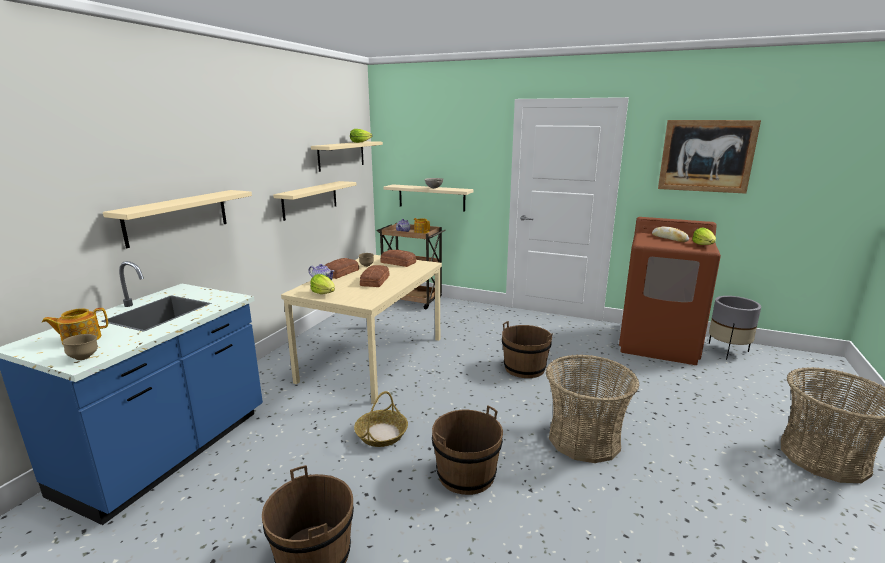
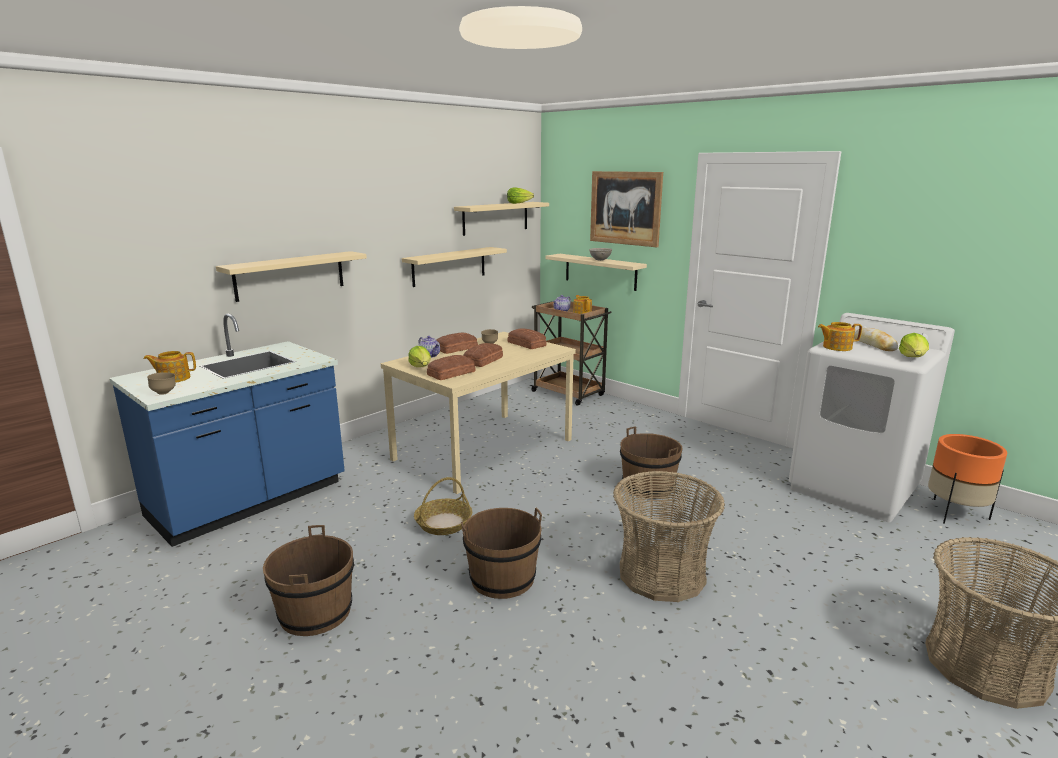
camera: 20 degrees right, 0 degrees up
brown washing machine [619,217,721,365] -> white washing machine [789,313,955,522]
picture [658,120,761,194] -> picture moved to [590,171,663,247]
grey planter [709,296,761,360] -> orange planter [928,434,1007,524]
none -> bread [427,355,476,380]
none -> teapot [818,322,862,351]

